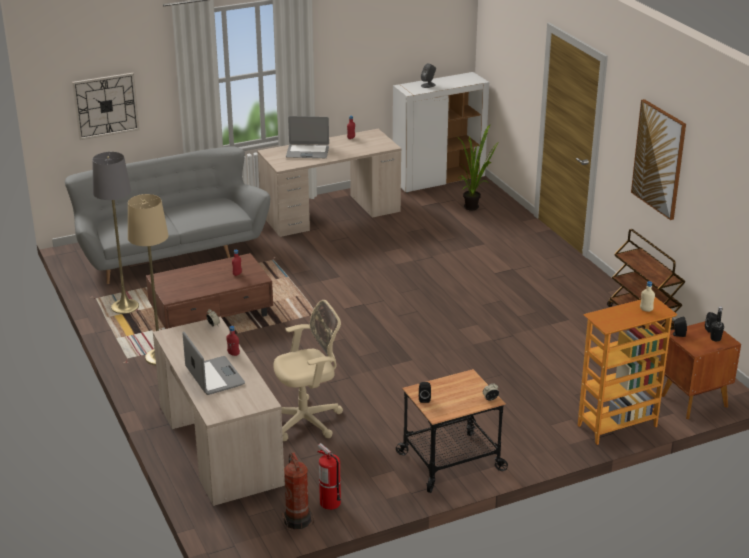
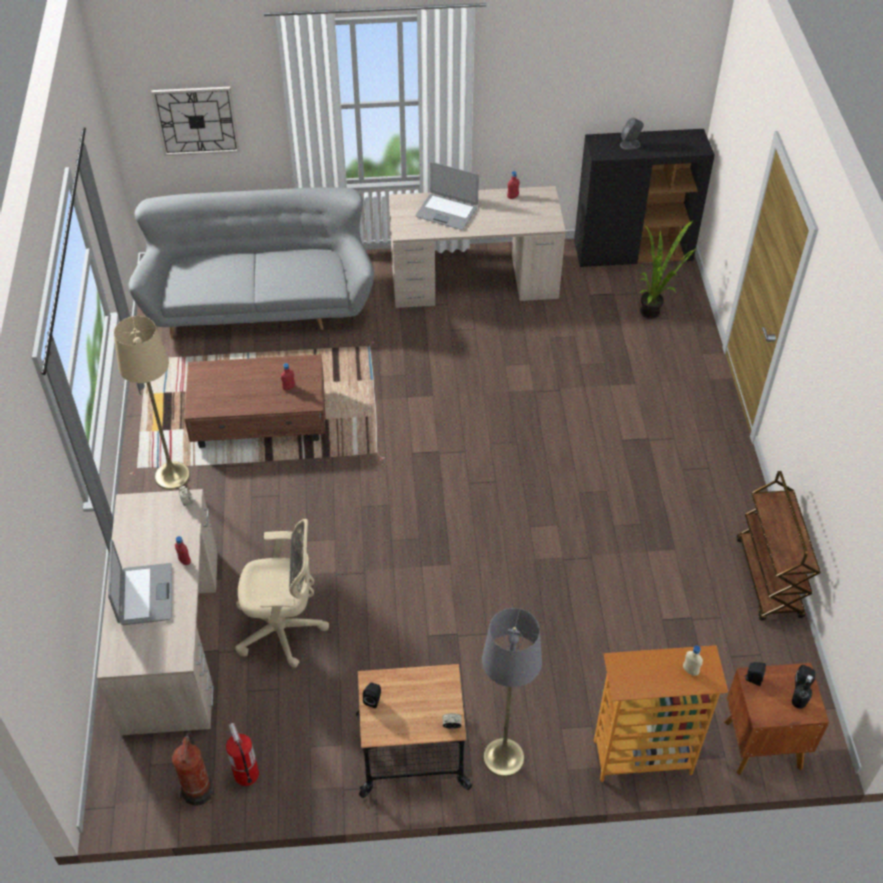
camera: 20 degrees right, 20 degrees up
grey floor lamp [92,152,139,314] -> grey floor lamp moved to [482,608,542,777]
white cabinet [393,72,489,193] -> black cabinet [574,129,715,267]
picture [631,99,686,220] -> none

